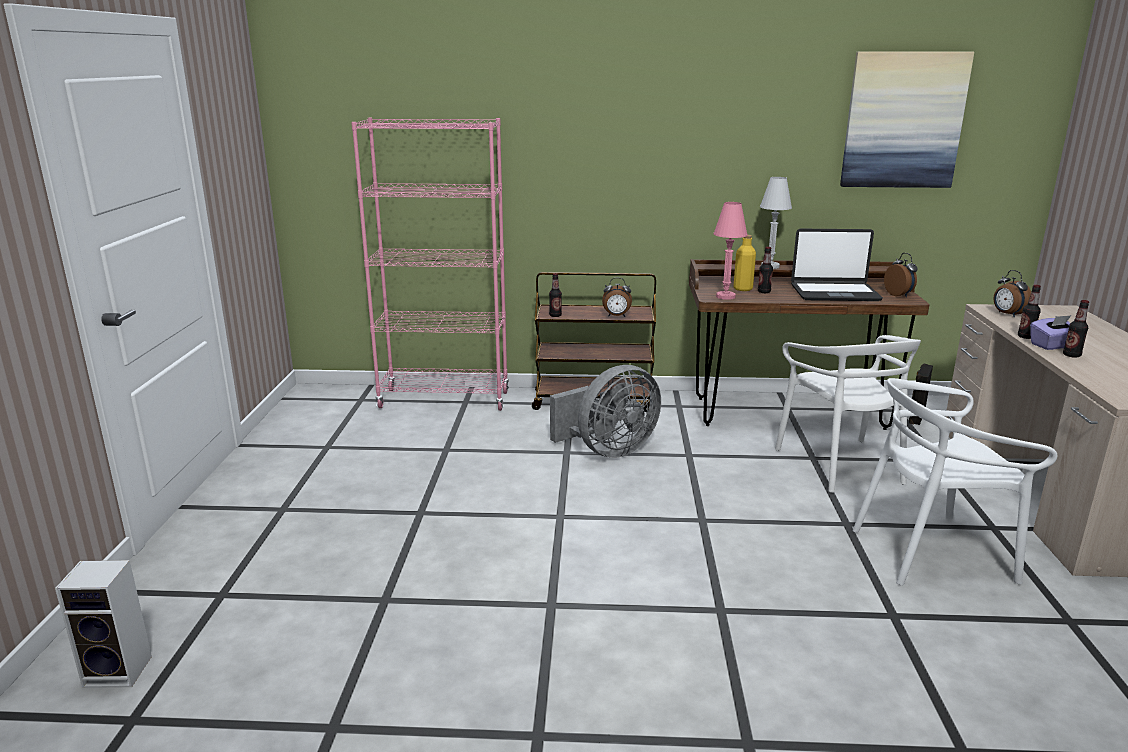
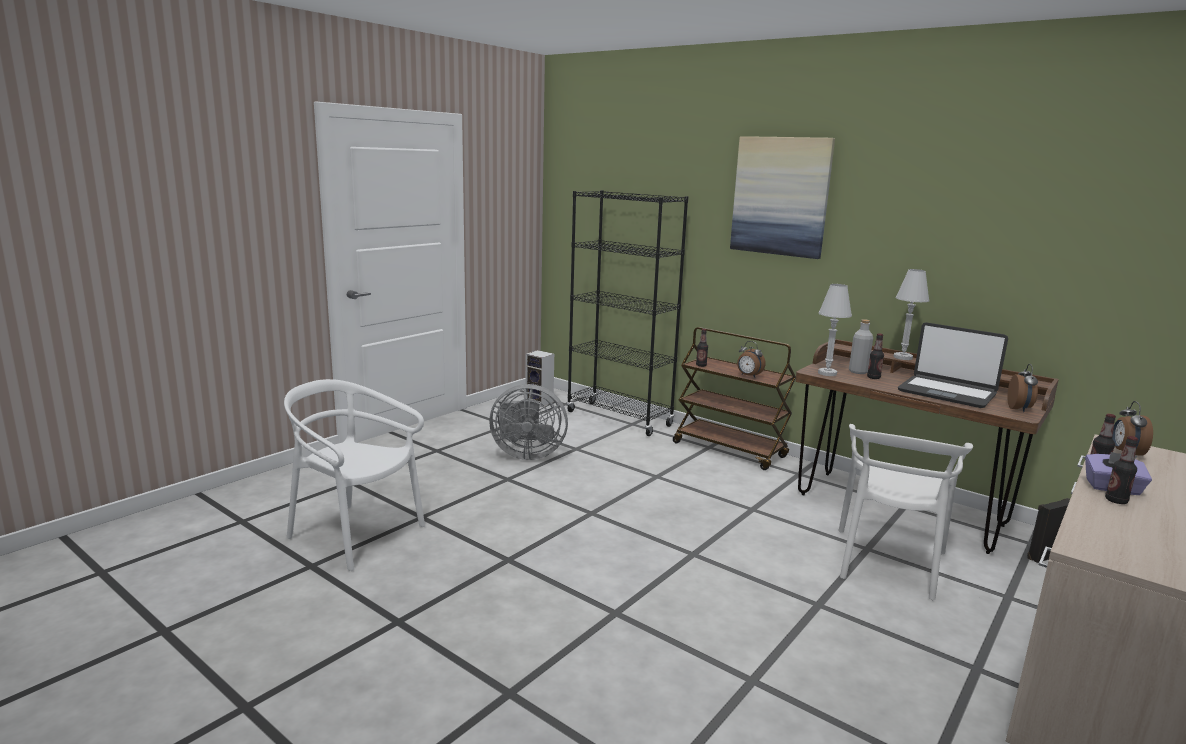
camera: 35 degrees right, 5 degrees down
speaker [55,560,152,688] -> speaker moved to [525,350,554,407]
pink bookcase [351,118,509,411] -> black bookcase [567,190,688,436]
grey fan [550,365,661,458] -> grey fan moved to [489,384,568,460]
pink table lamp [714,202,748,300] -> white table lamp [818,284,852,376]
yellow bottle [734,235,756,291] -> grey bottle [849,319,873,374]
picture [840,52,974,188] -> picture moved to [730,136,835,259]
white chair [853,378,1057,585] -> white chair moved to [284,379,425,571]

